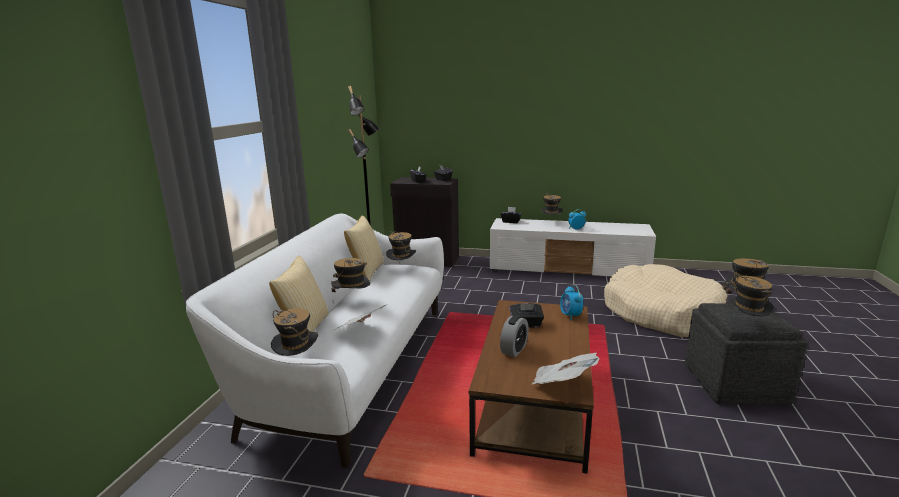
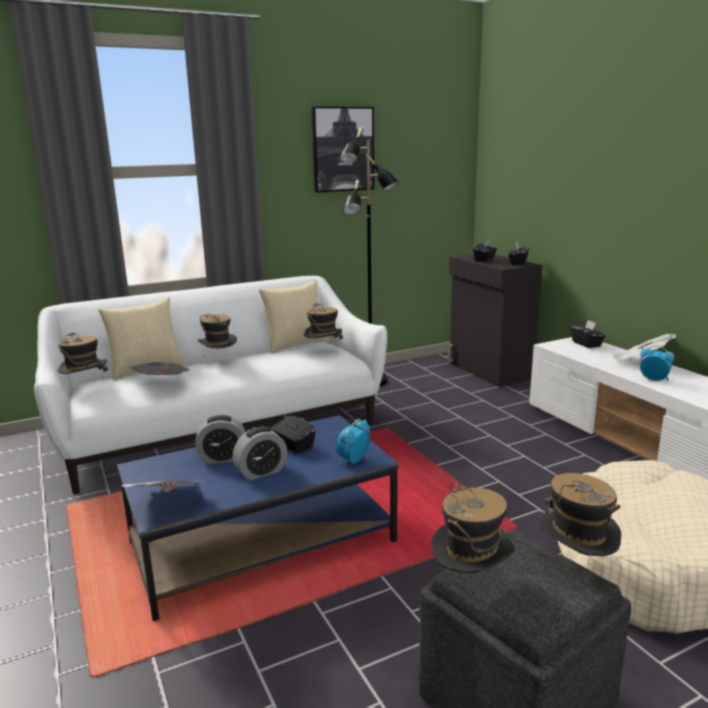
camera: 50 degrees right, 0 degrees up
brown coffee table [469,300,594,473] -> blue coffee table [117,415,399,621]
hat [540,194,563,220] -> newspaper [613,334,676,362]
none -> alarm clock [233,427,287,480]
none -> picture [311,107,374,193]

